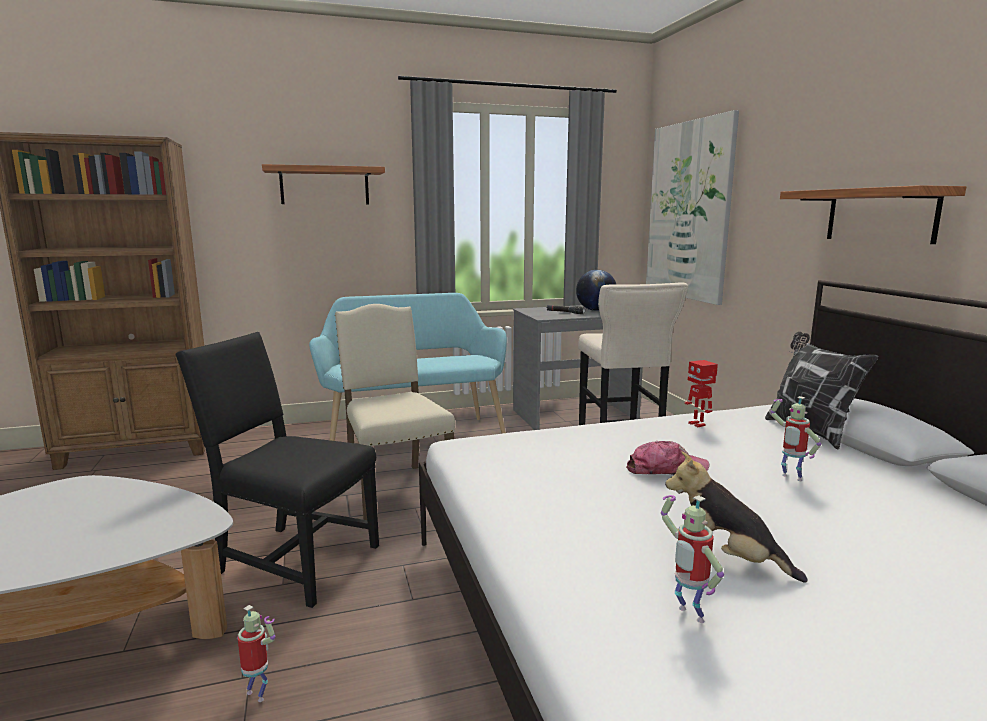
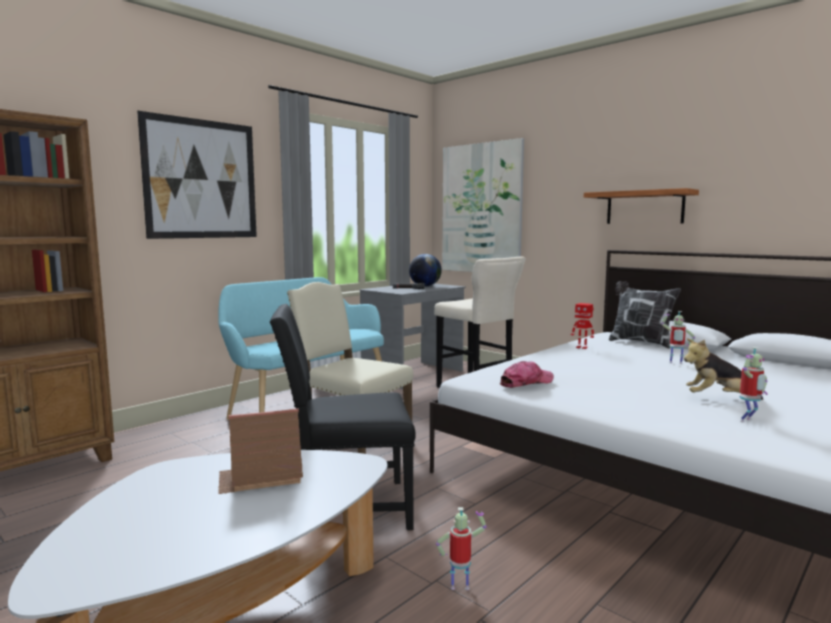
camera: 30 degrees left, 5 degrees down
shelf [262,164,385,204] -> picture [137,111,257,239]
cap [626,441,709,475] -> cap moved to [500,361,554,388]
toy robot [661,495,724,623] -> toy robot turned 60 degrees counterclockwise [739,347,768,423]
none -> toy house [218,408,303,494]

